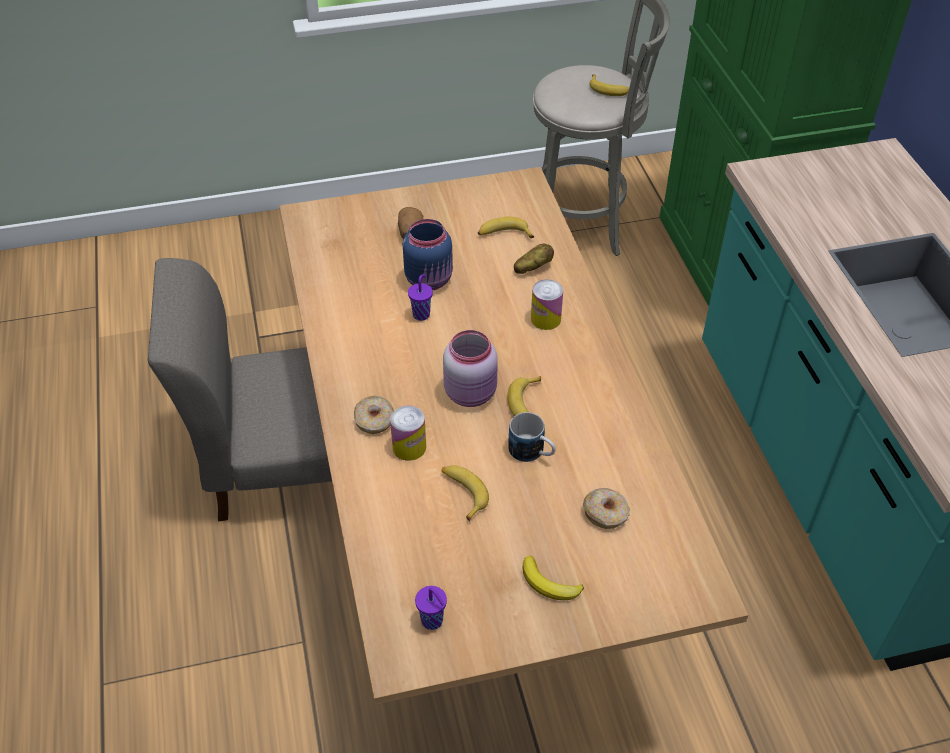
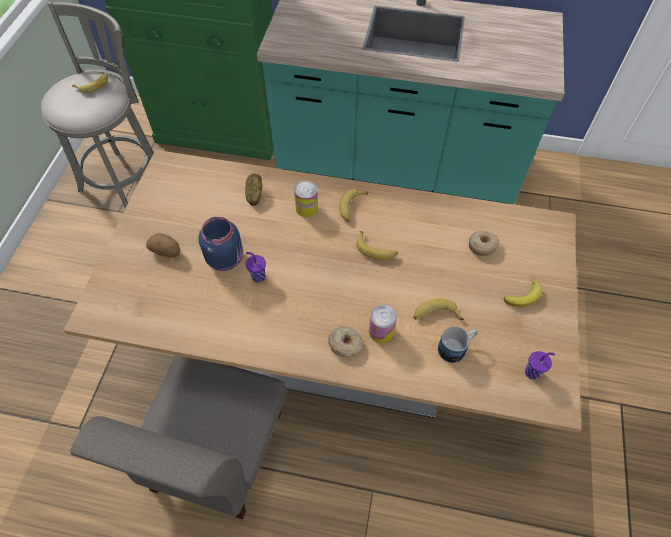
camera: 65 degrees left, 10 degrees up
pink jar [443,330,498,407] -> none
banana [478,217,534,238] -> banana moved to [339,189,369,222]
mug [508,412,556,462] -> mug moved to [438,326,478,363]

